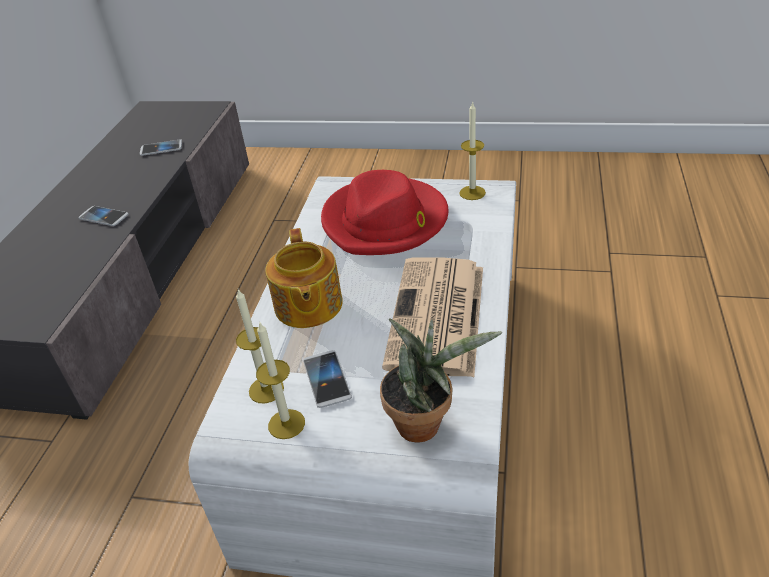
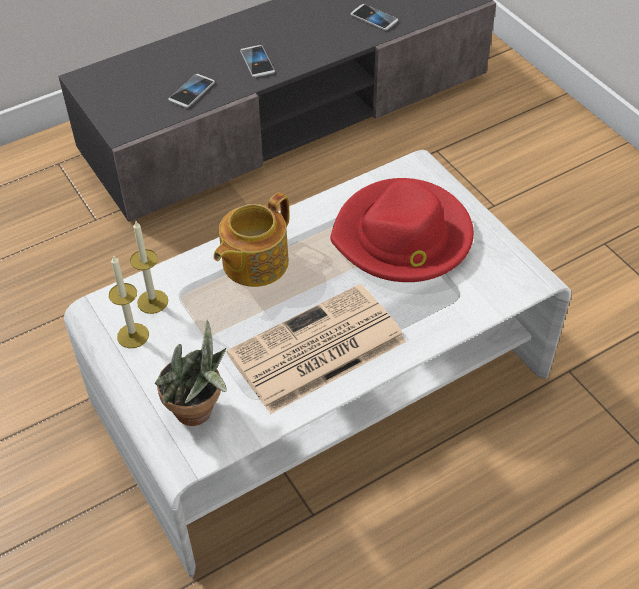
camera: 45 degrees right, 10 degrees up
phone [303,350,352,408] -> phone moved to [168,74,215,108]
candle [459,101,486,200] -> none

